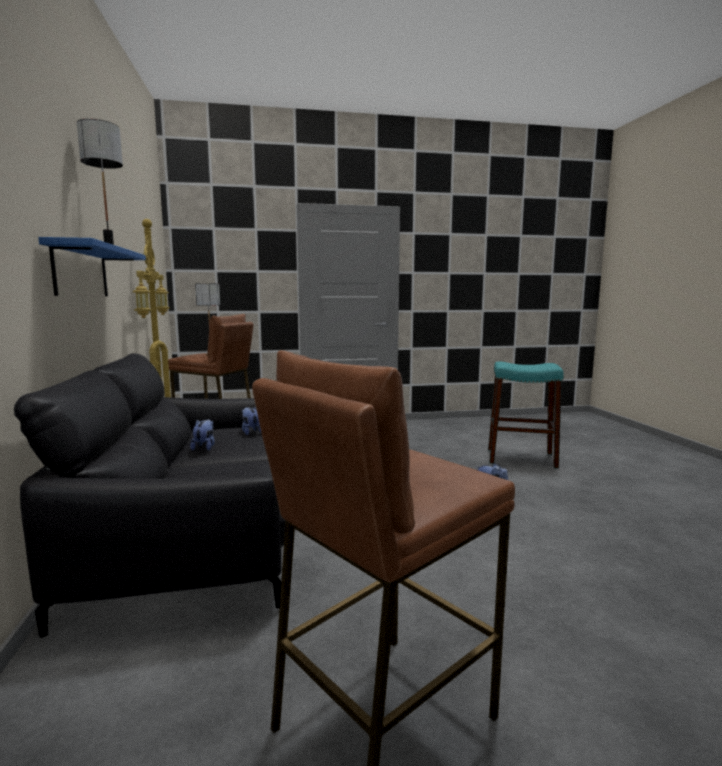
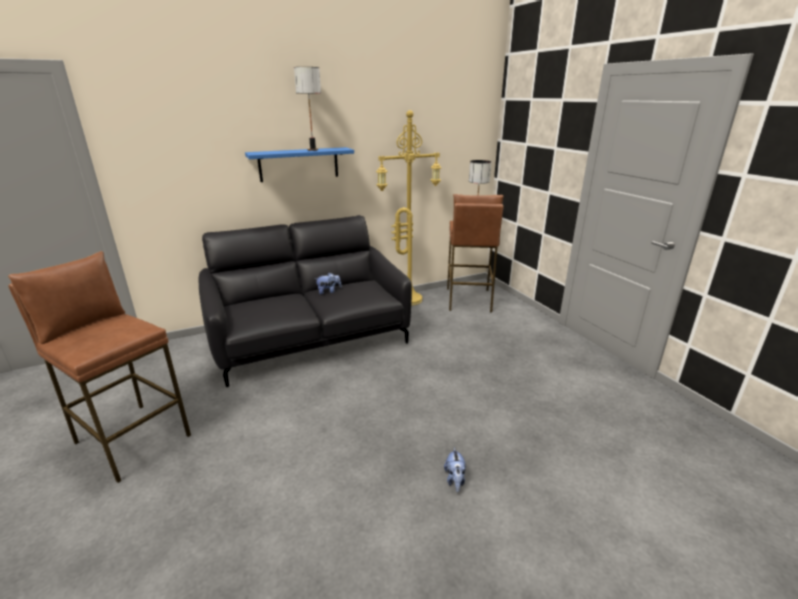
camera: 75 degrees right, 15 degrees up
plush toy [242,407,261,435] -> none
turquoise stool [488,362,564,469] -> none

